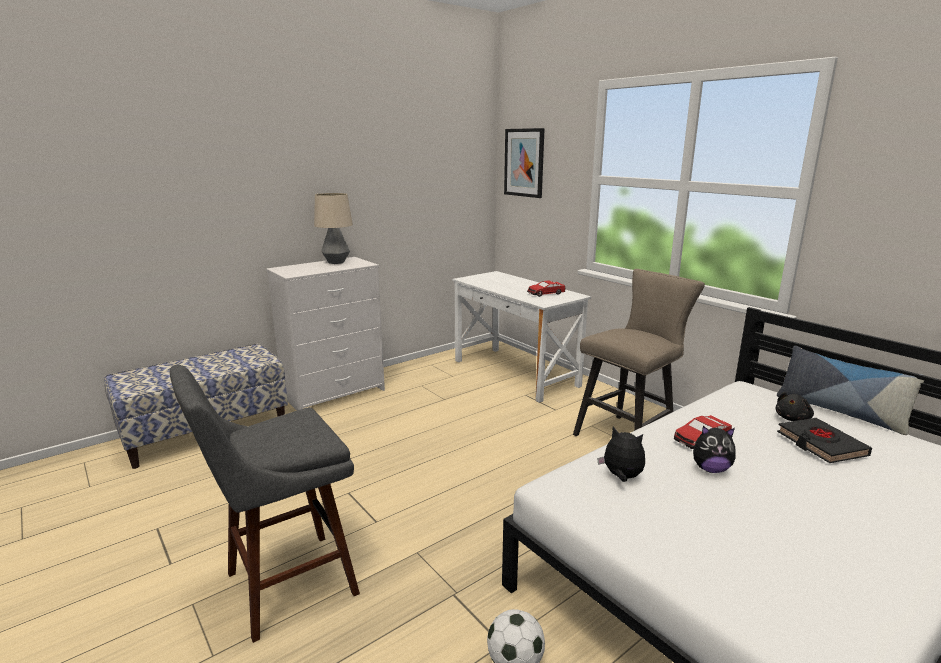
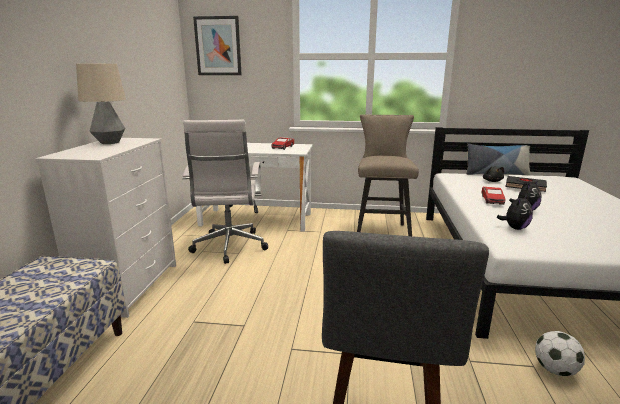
camera: 45 degrees left, 0 degrees up
plush toy [597,427,645,482] -> plush toy turned 150 degrees clockwise [497,194,533,230]
none -> white office chair [182,120,268,264]

